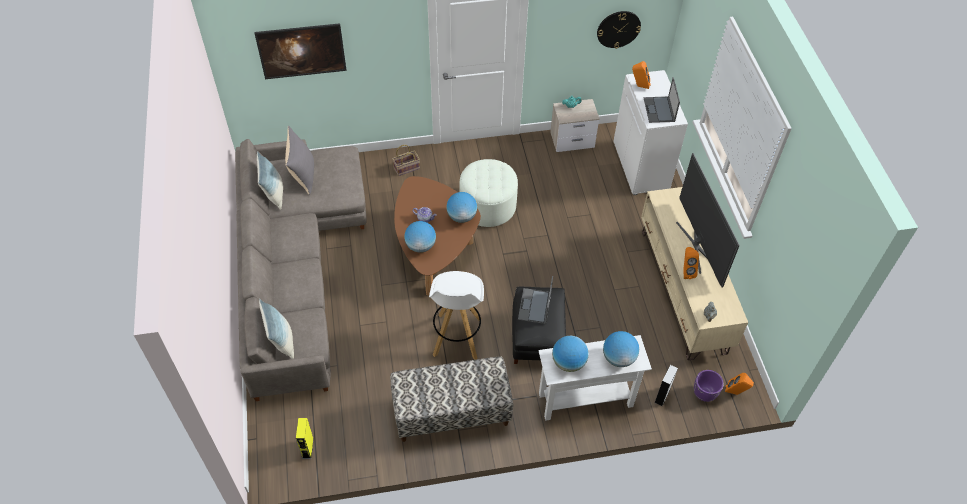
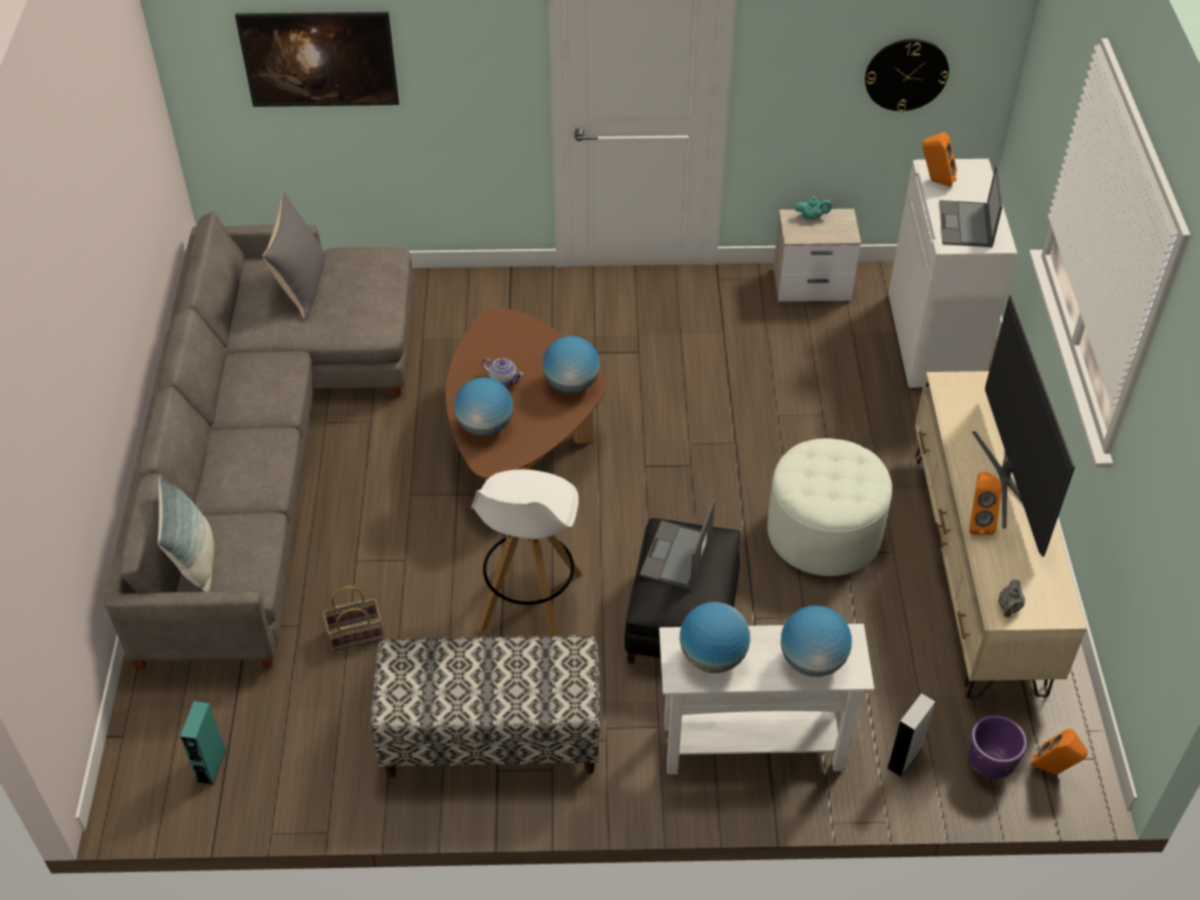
camera: 10 degrees right, 5 degrees down
pillow [257,151,283,210] -> none
yellow speaker [296,418,314,459] -> turquoise speaker [180,701,226,786]
basket [392,145,420,176] -> basket moved to [323,586,384,651]
white ottoman [459,159,518,227] -> white ottoman moved to [767,438,892,576]

